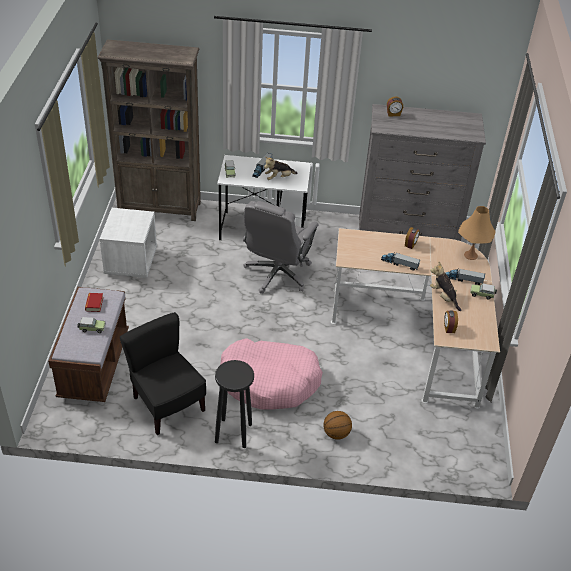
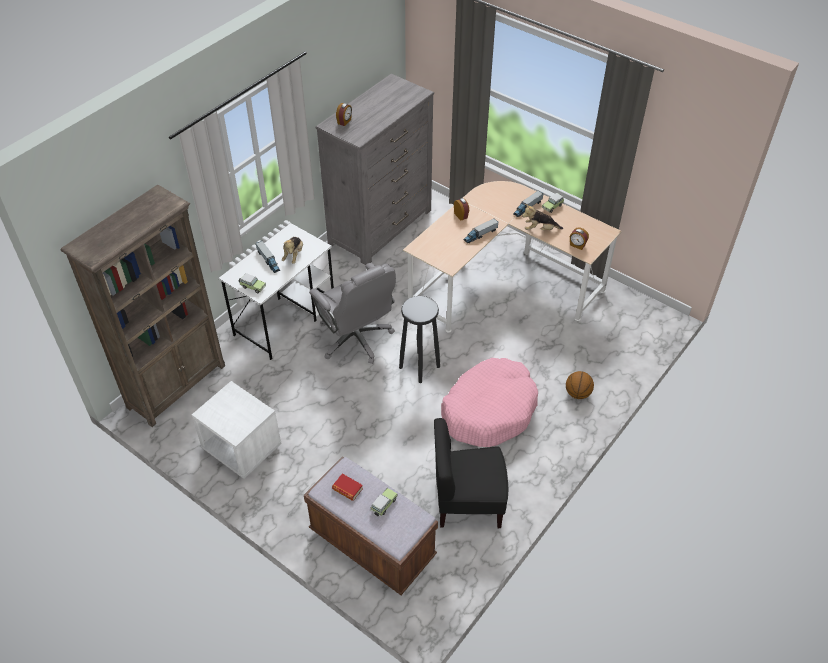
camera: 55 degrees left, 5 degrees up
black stool [215,360,254,448] -> black stool moved to [399,296,440,383]
orange table lamp [458,206,496,260] -> none

